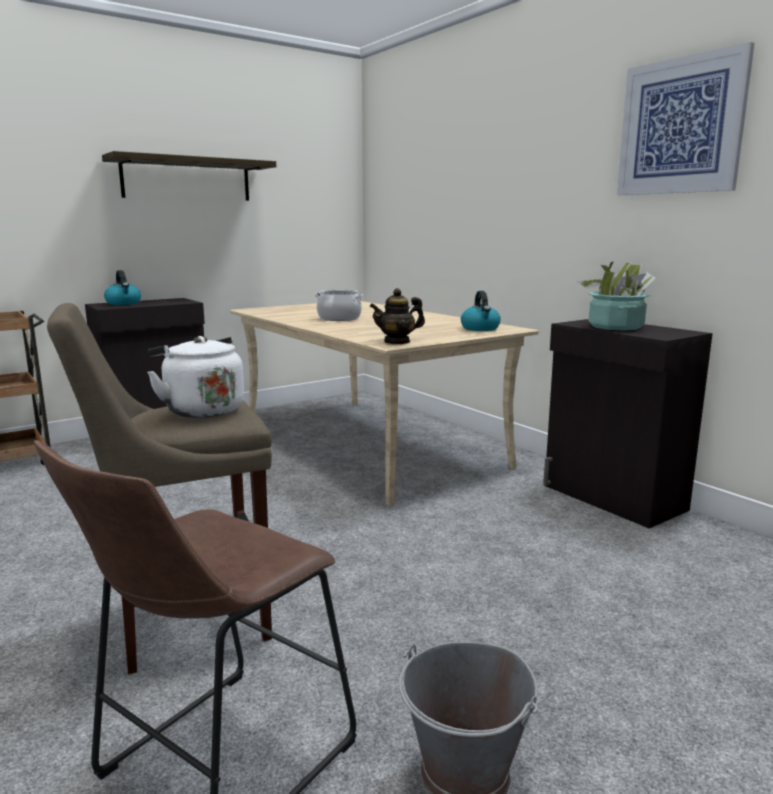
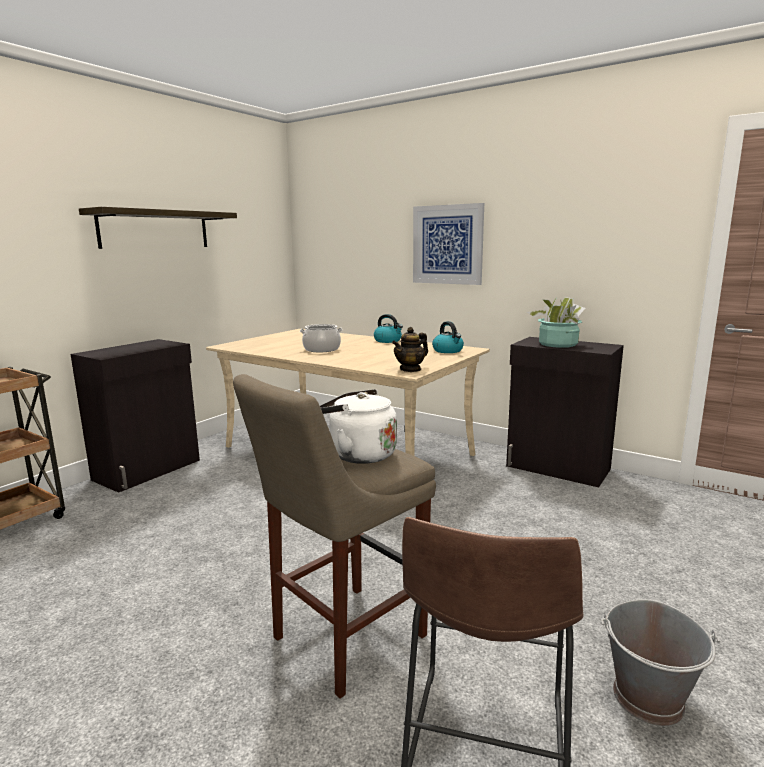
camera: 20 degrees left, 0 degrees up
kettle [104,270,141,305] -> kettle moved to [374,314,403,343]
picture [617,42,755,195] -> picture moved to [413,203,484,285]

